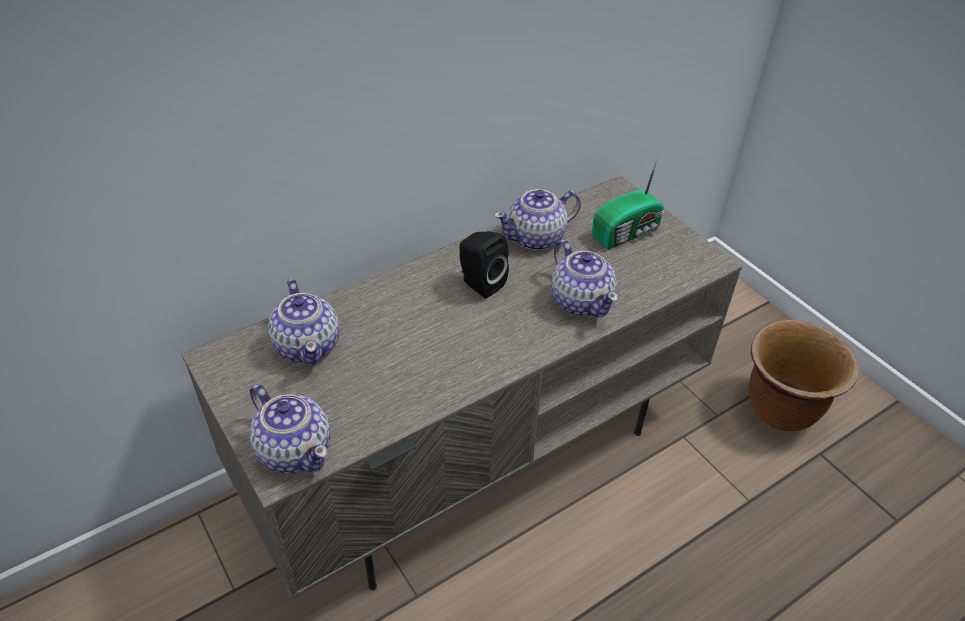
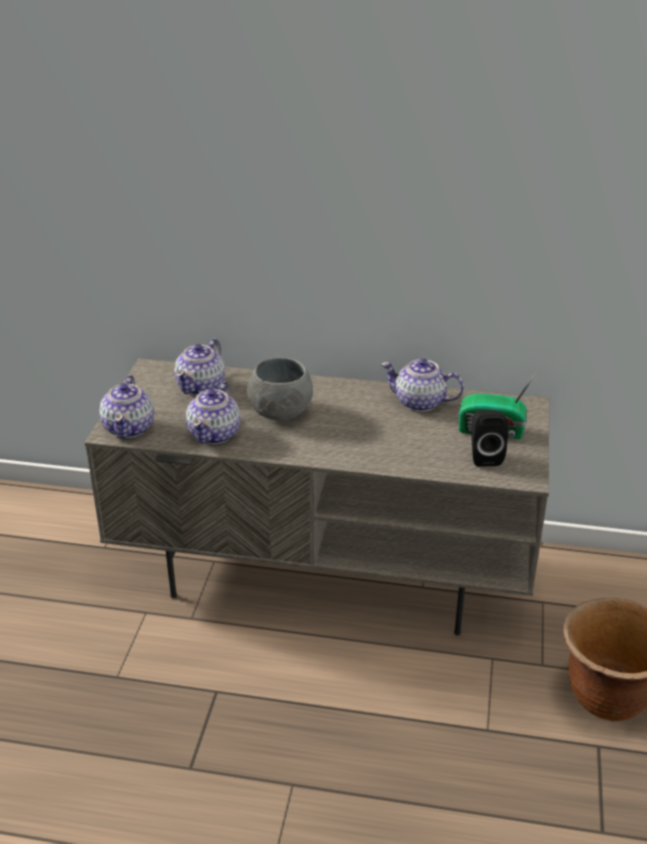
camera: 45 degrees right, 10 degrees down
black speaker [459,231,509,299] -> black speaker moved to [471,410,508,467]
teapot [552,240,618,317] -> teapot moved to [186,381,240,444]
none -> grey bowl [247,357,313,420]

